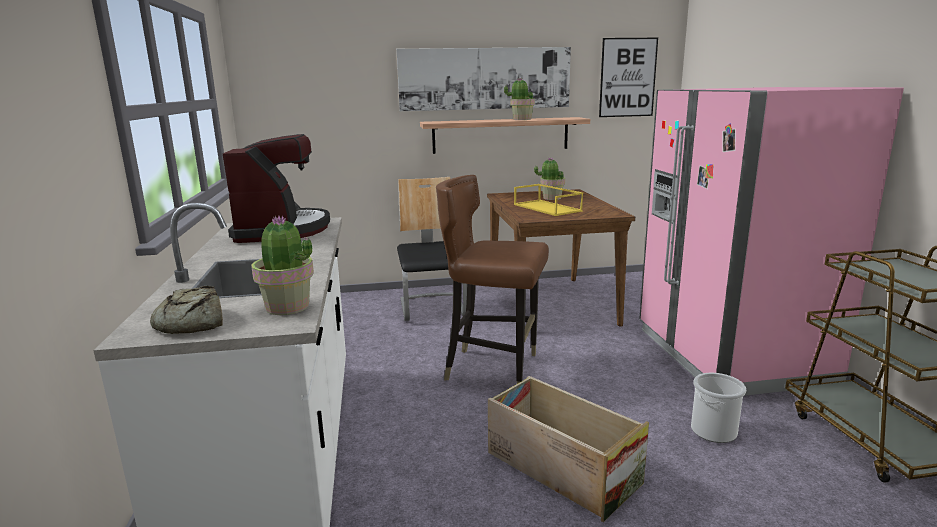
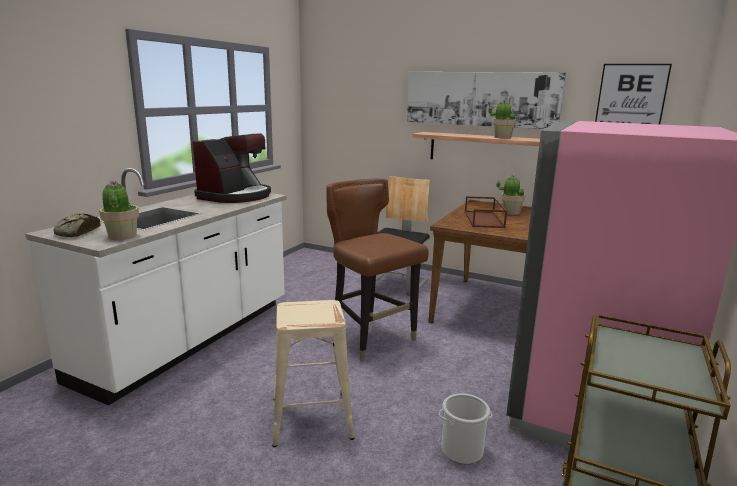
camera: 35 degrees right, 0 degrees up
crate [488,376,649,522] -> beige stool [272,300,354,447]
yellow tray [514,184,583,216] -> brown tray [465,196,507,228]

